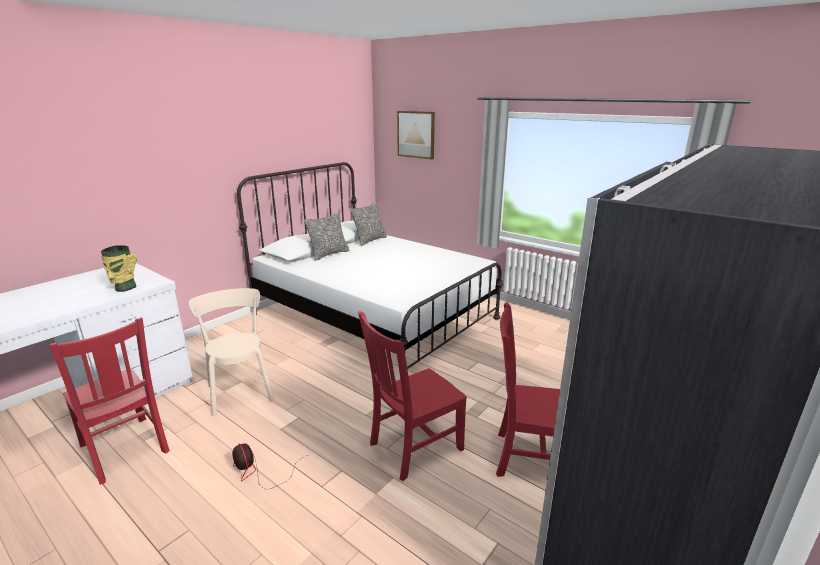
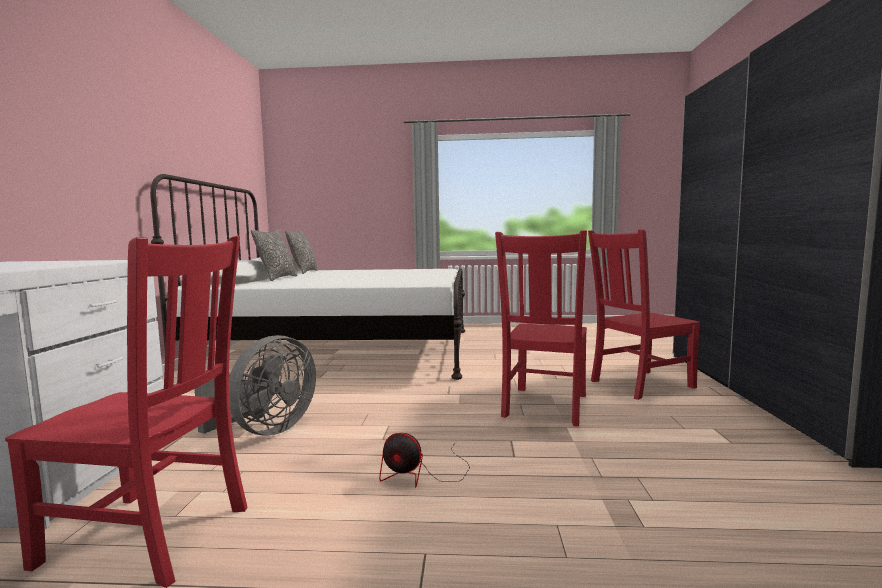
camera: 35 degrees left, 15 degrees down
vase [101,245,137,292] -> none
beige chair [189,288,274,416] -> grey fan [194,335,316,436]
picture [397,111,435,159] -> none

